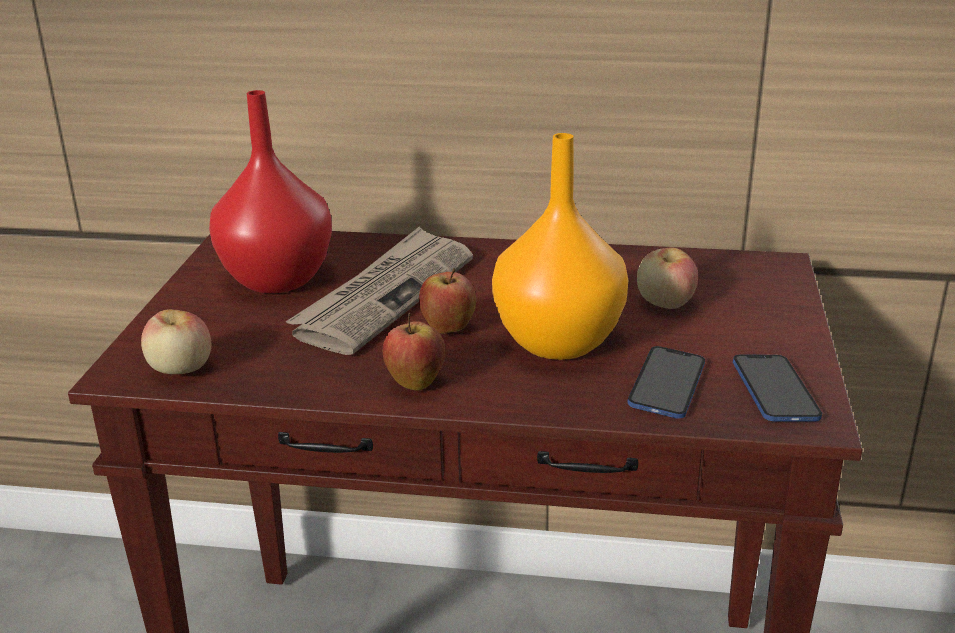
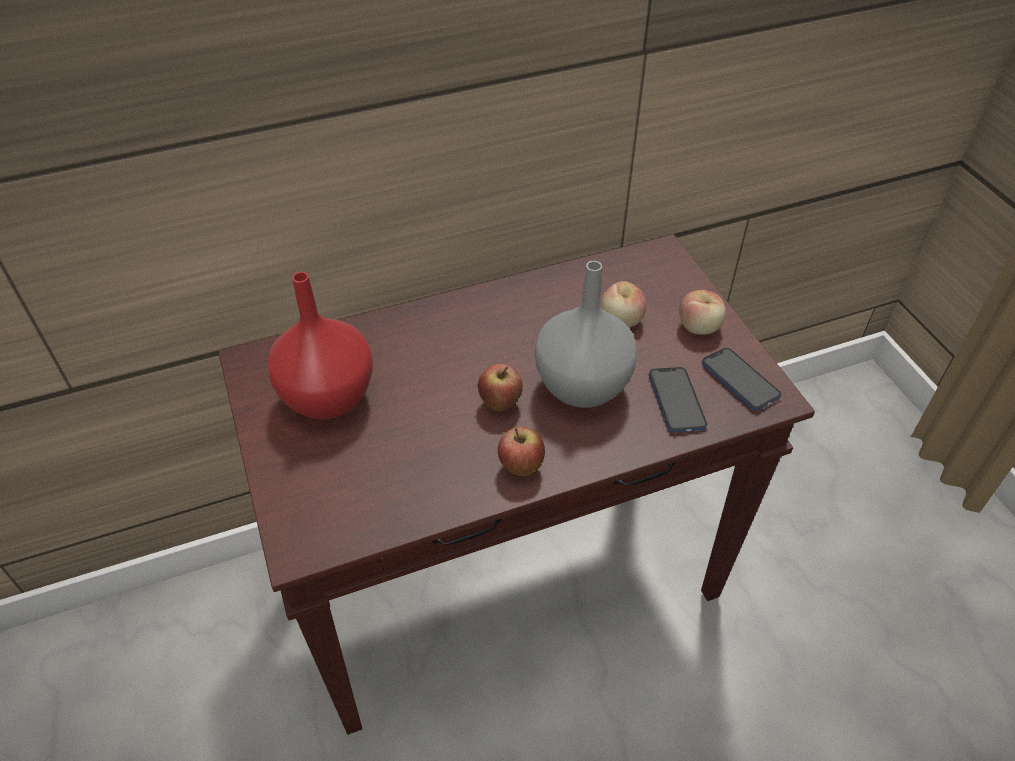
camera: 30 degrees left, 20 degrees up
apple [141,309,211,374] -> apple moved to [679,290,726,335]
newspaper [286,227,473,355] -> none
orange vase [492,133,628,360] -> grey vase [535,261,637,408]

